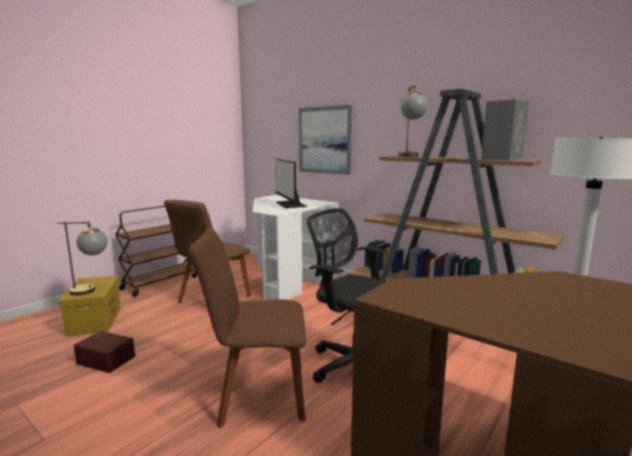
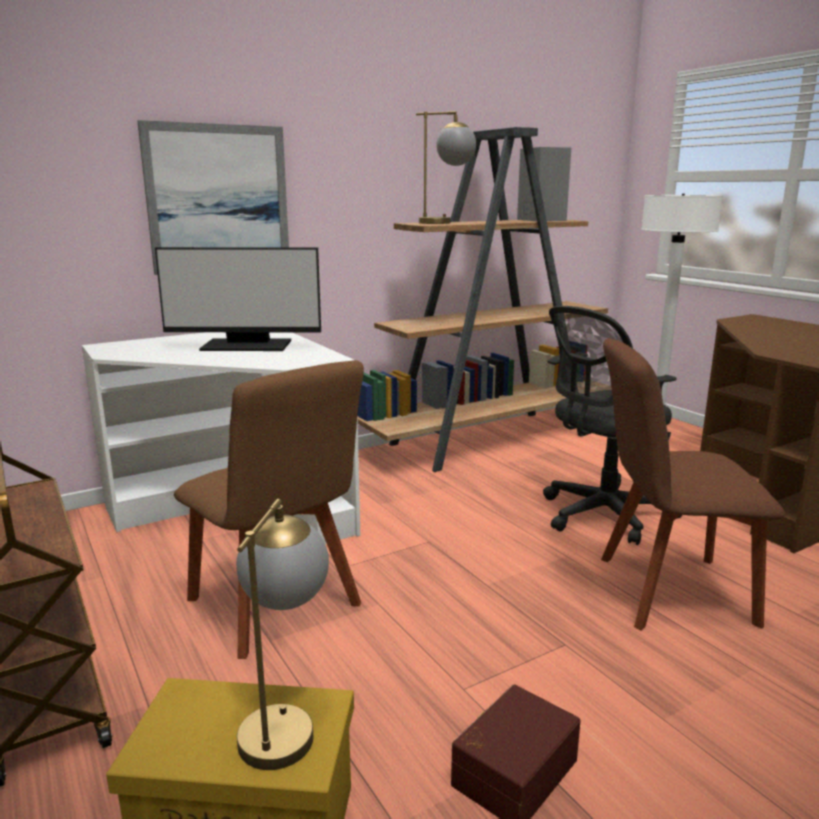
camera: 70 degrees left, 5 degrees up
brown chair [189,228,306,428] -> brown chair turned 75 degrees clockwise [601,338,785,631]

